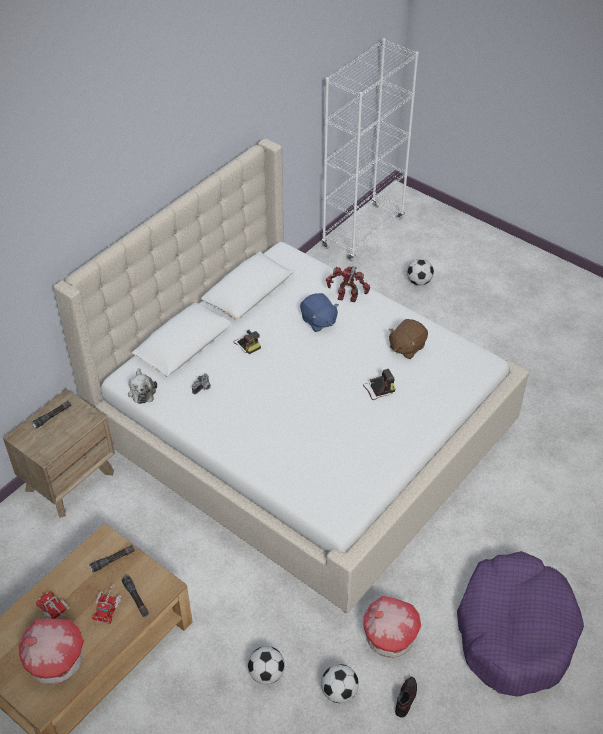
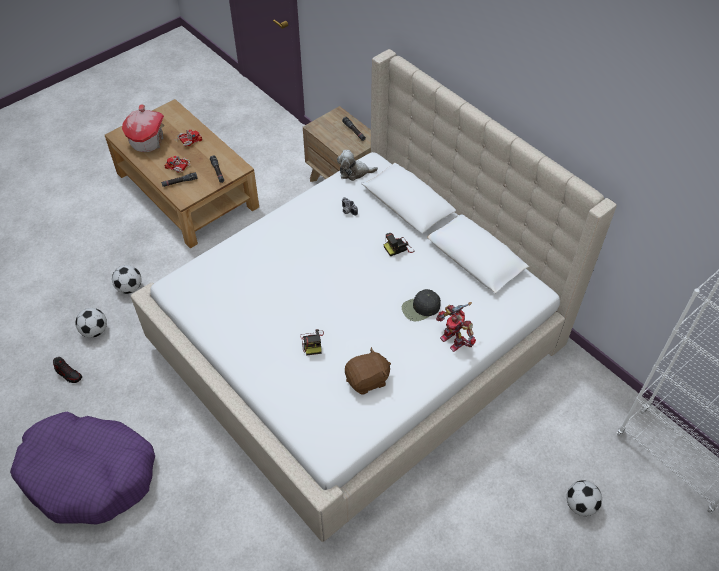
camera: 100 degrees right, 5 degrees up
blue plush toy [300,293,339,332] -> black cap [402,289,441,321]
toy robot [326,266,370,302] -> toy robot turned 120 degrees clockwise [436,302,476,352]
toy house [363,596,421,658] -> none
brown plush toy [389,319,428,359] -> brown plush toy turned 105 degrees clockwise [345,347,391,395]

